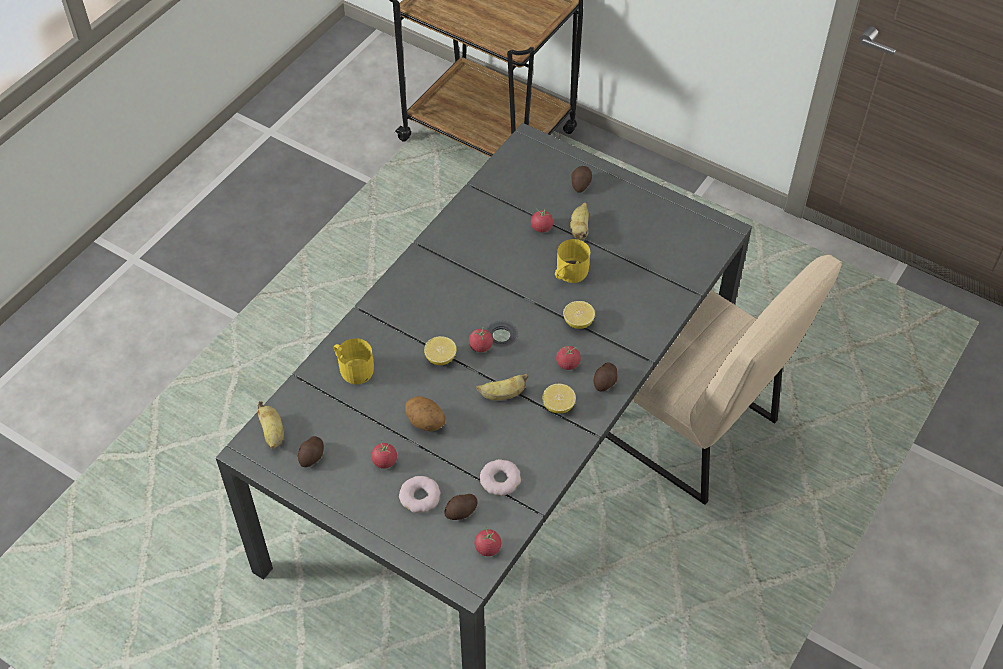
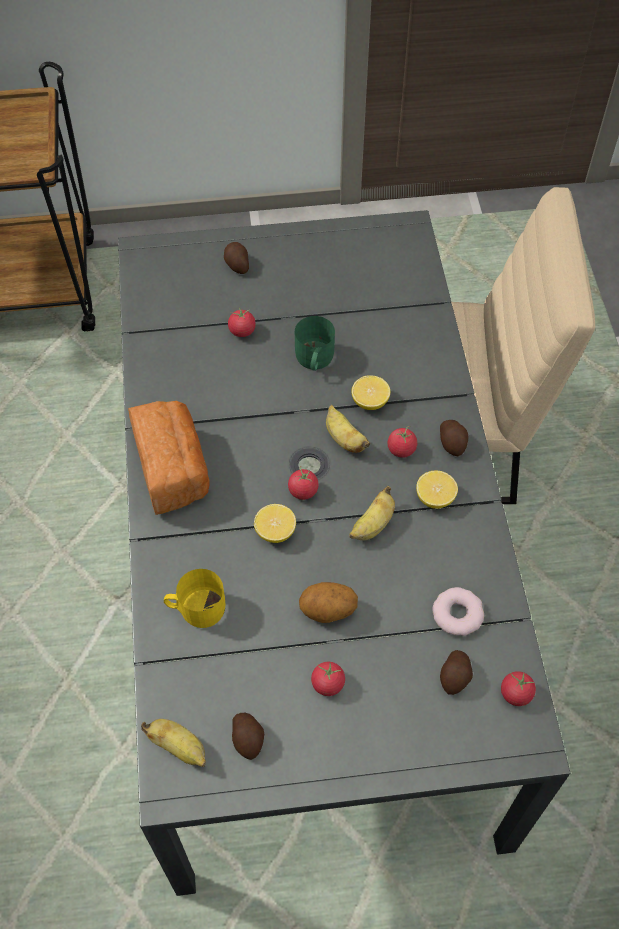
camera: 40 degrees left, 5 degrees up
donut [399,476,440,513] -> none
yellow mug [555,239,590,283] -> green mug [295,316,335,371]
banana [570,202,589,240] -> banana moved to [326,405,370,453]
none -> bread [128,401,210,515]

